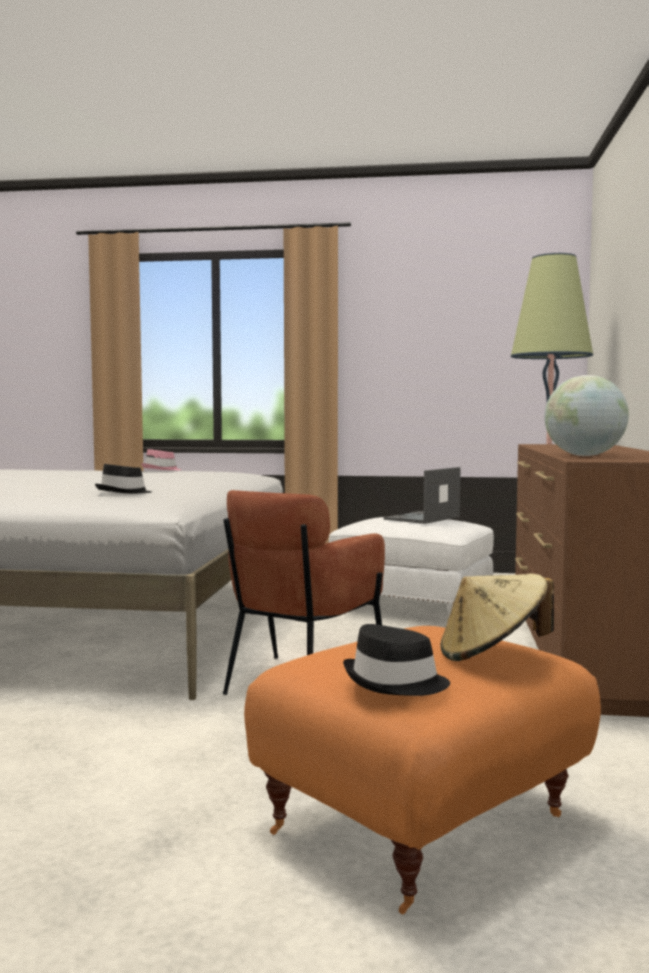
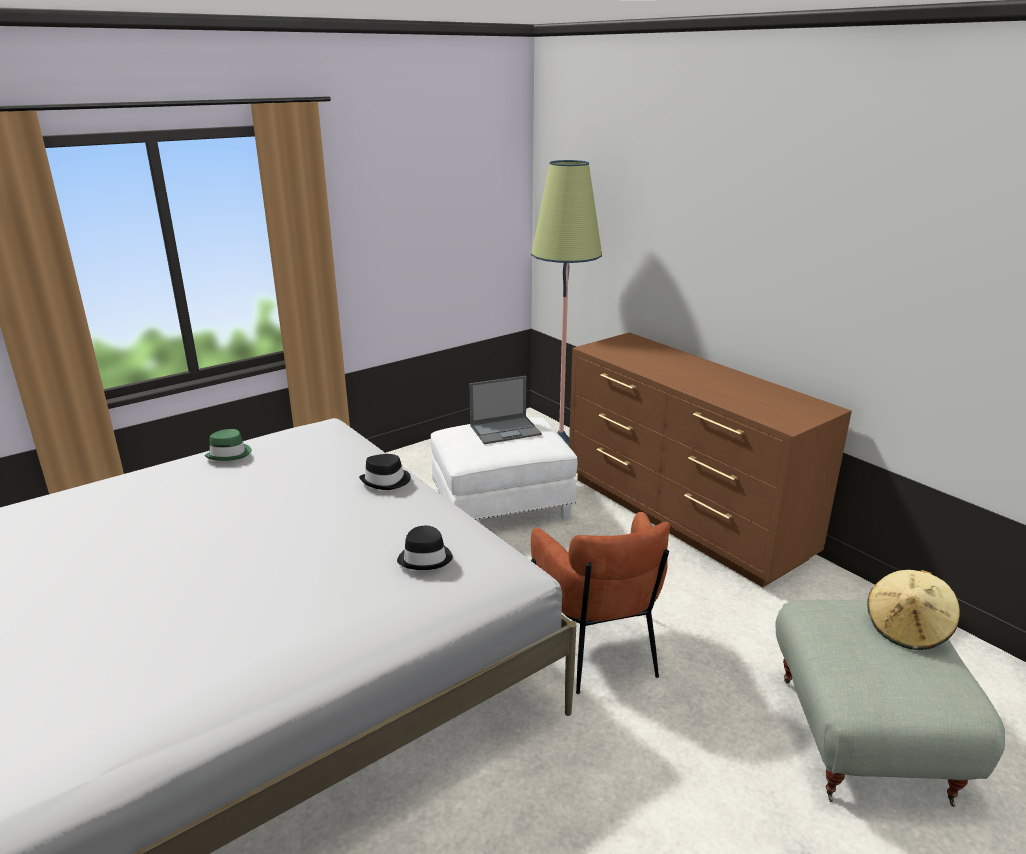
camera: 45 degrees left, 20 degrees up
pink hat [141,449,182,470] -> green hat [204,429,252,461]
orange ottoman [244,626,601,914] -> grey ottoman [775,600,1005,807]
black hat [343,624,450,696] -> black hat moved to [359,454,411,490]
laptop [383,467,460,524] -> laptop turned 105 degrees counterclockwise [469,376,542,444]
globe [544,375,629,456] -> none

